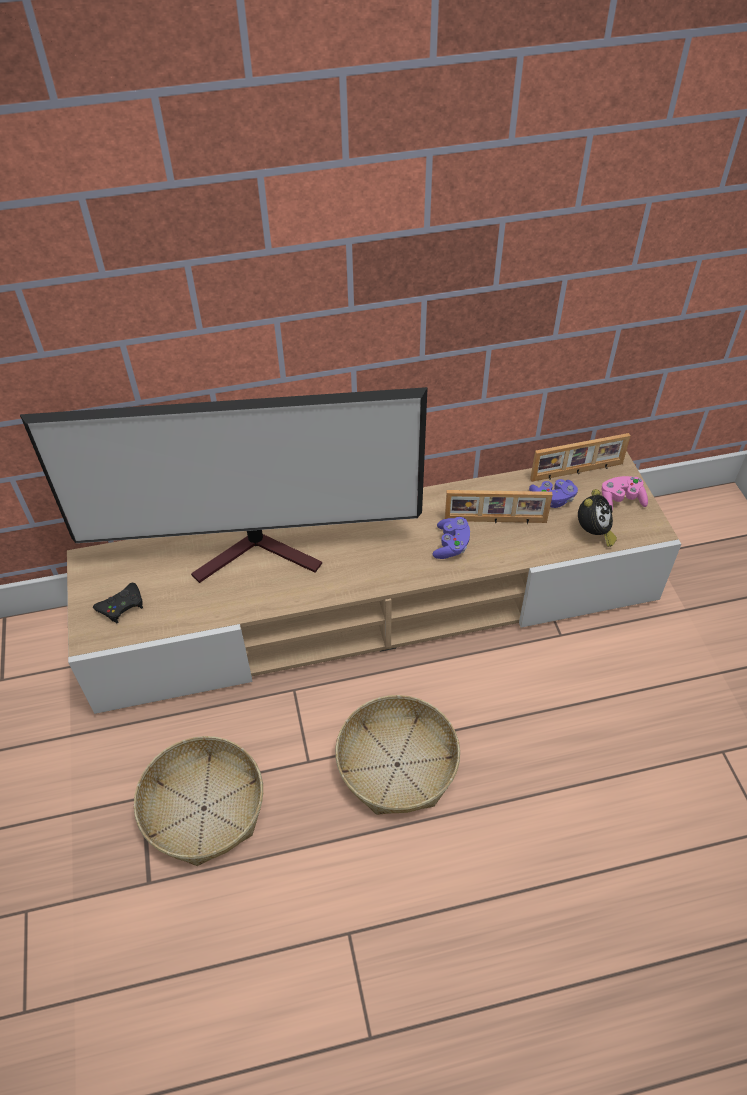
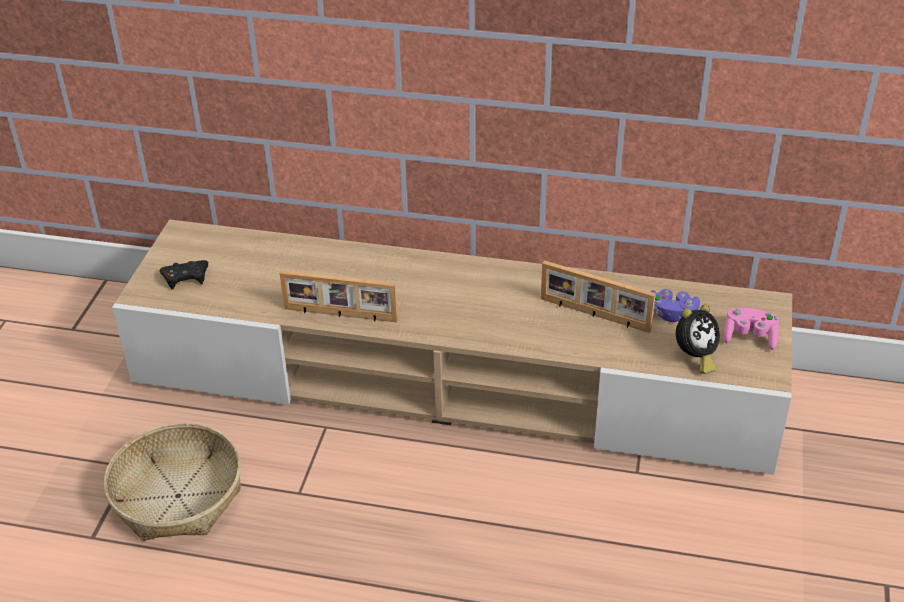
camera: 25 degrees right, 10 degrees down
television [20,387,428,583] -> none
basket [335,695,460,815] -> none
purple game controller [432,517,470,559] -> none
picture frame [530,433,631,482] -> picture frame moved to [279,270,398,322]

